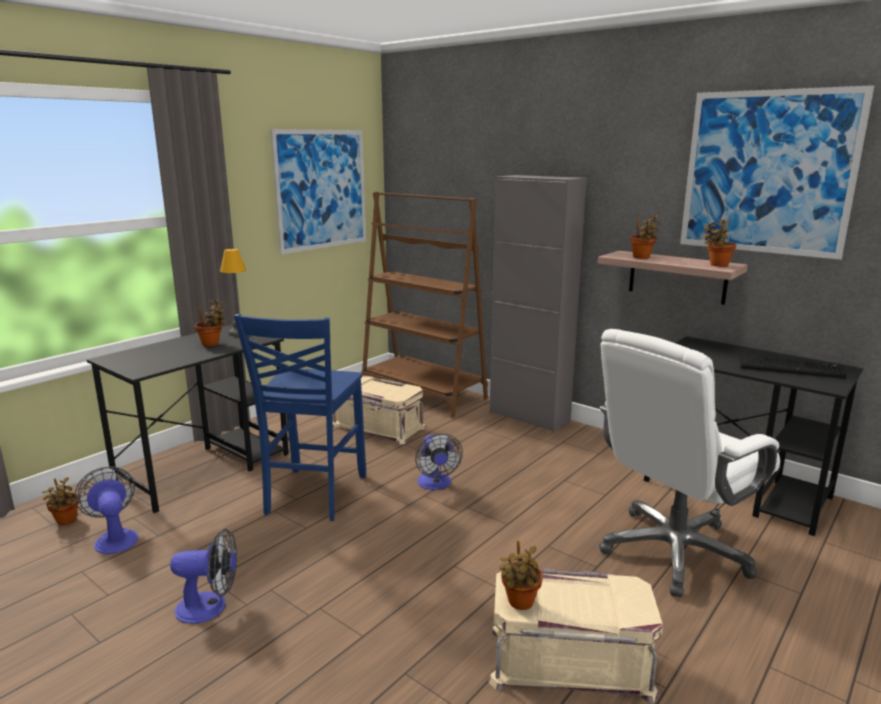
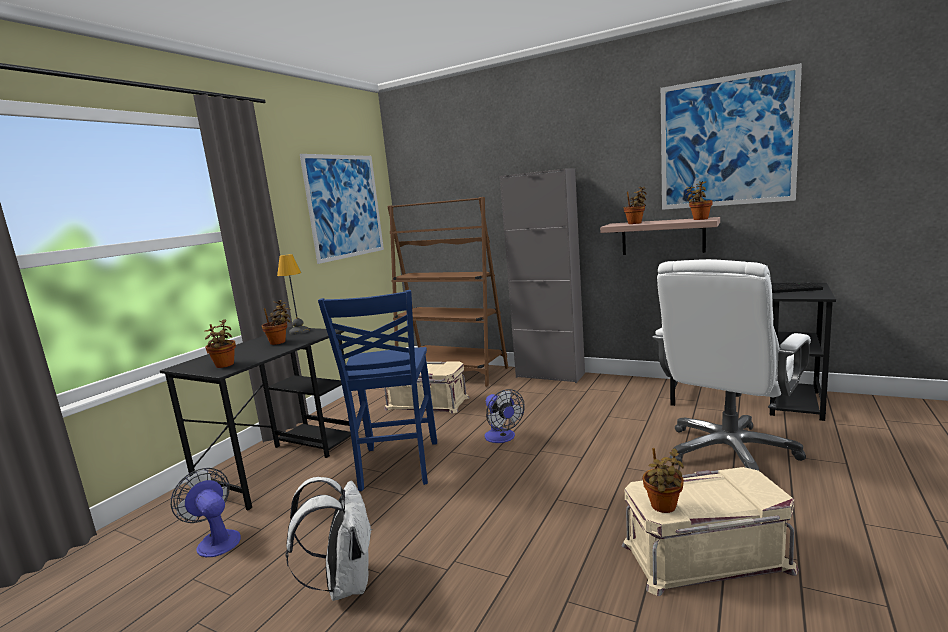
camera: 10 degrees left, 5 degrees down
potted plant [42,477,79,525] -> potted plant moved to [204,319,236,368]
fan [170,529,237,624] -> white backpack [285,477,372,601]

